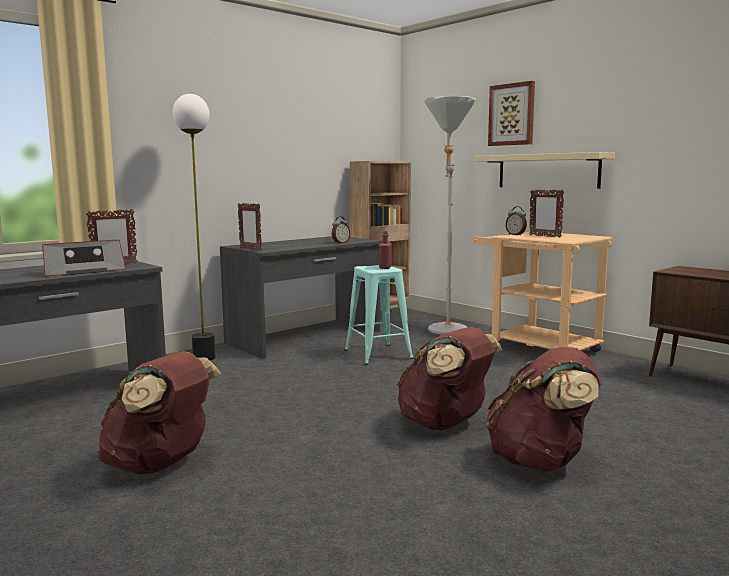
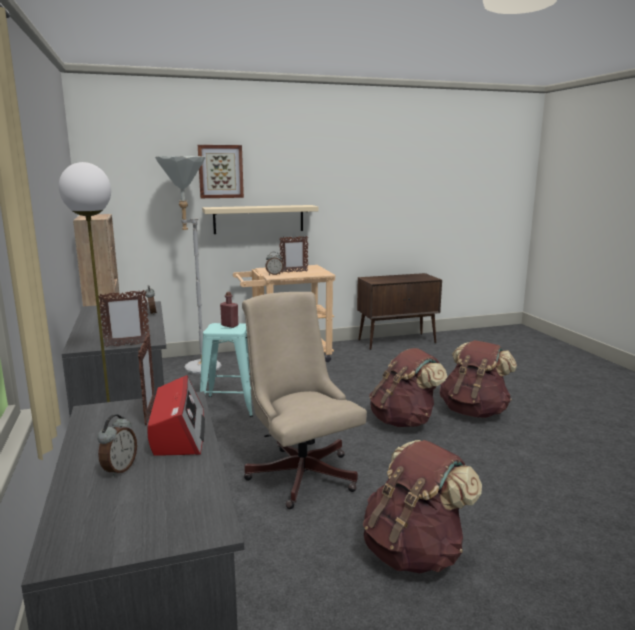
camera: 65 degrees left, 5 degrees up
none -> alarm clock [97,414,137,477]
none -> beige office chair [242,292,367,509]

